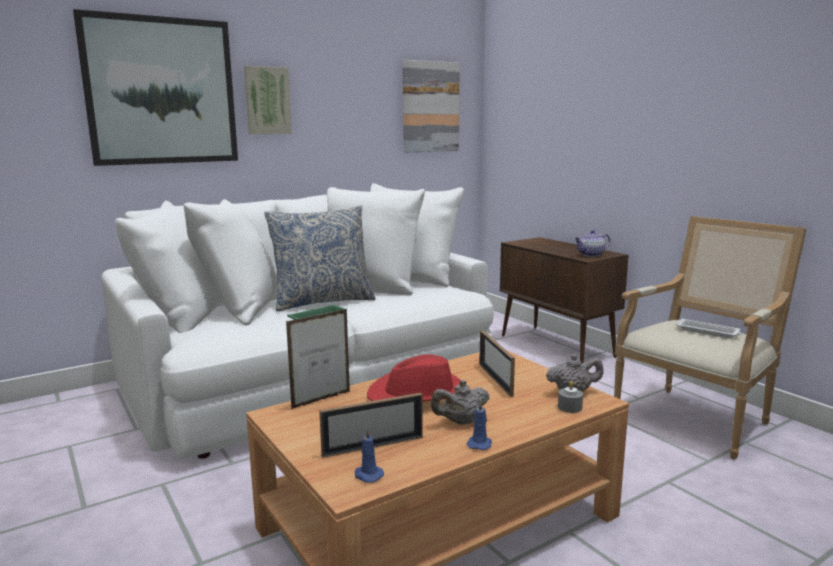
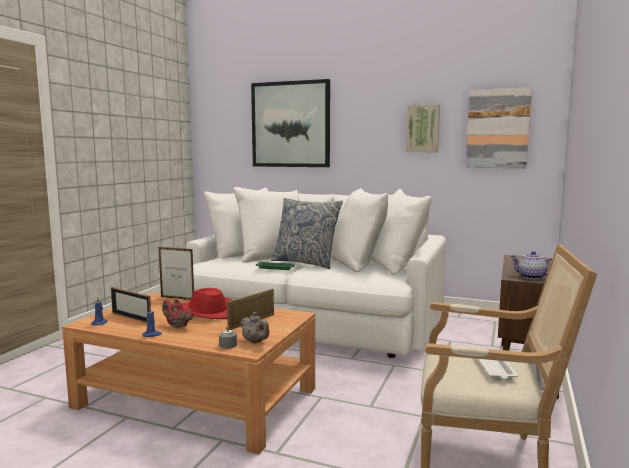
camera: 55 degrees right, 5 degrees down
picture [244,66,292,134] -> picture moved to [406,104,440,152]
grey teapot [431,380,490,424] -> red teapot [162,299,194,328]

